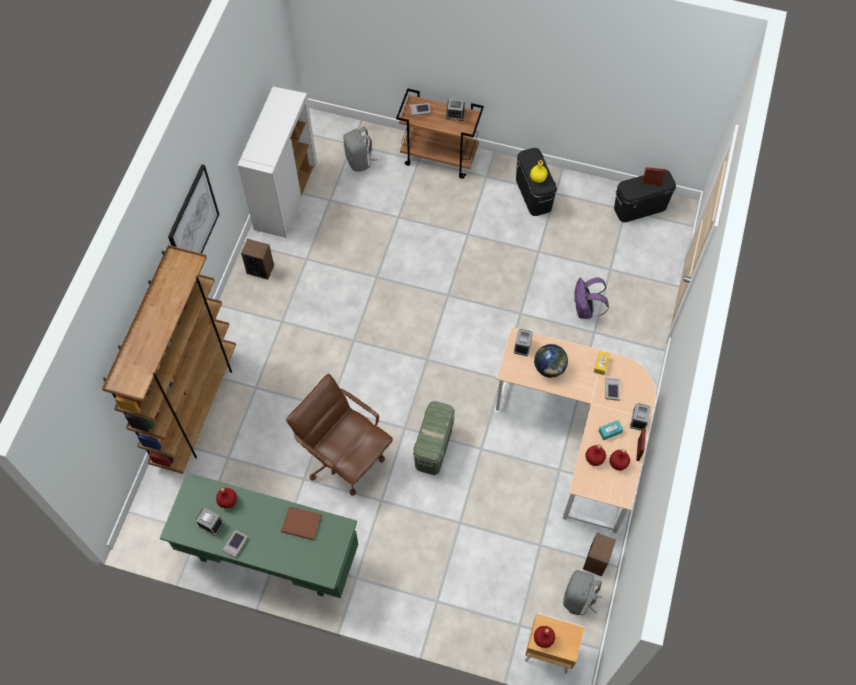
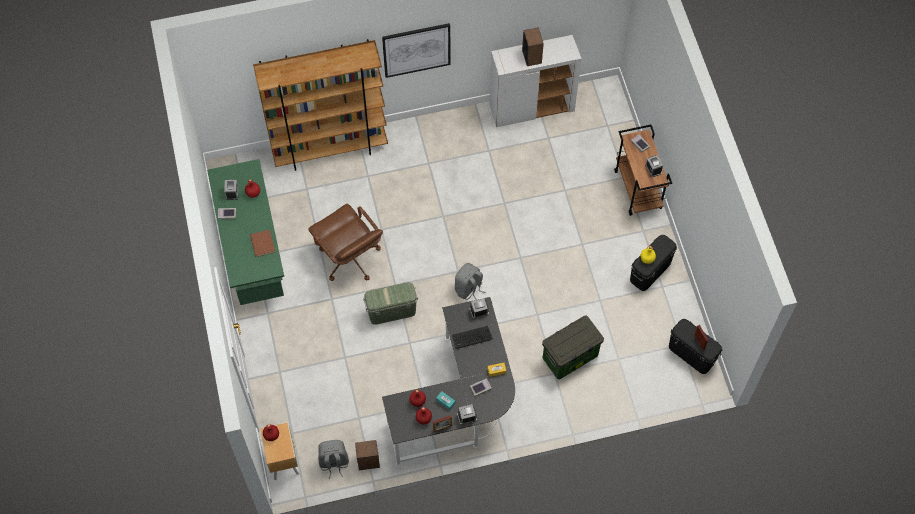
camera: 60 degrees right, 0 degrees up
speaker [241,239,274,280] -> speaker moved to [522,27,544,66]
brown office chair [286,374,393,496] -> brown office chair turned 135 degrees clockwise [308,204,383,281]
grey backpack [343,127,378,172] -> grey backpack moved to [455,263,486,300]
beige desk [495,327,656,535] -> black desk [382,297,515,466]
globe [534,344,568,378] -> keyboard [452,326,493,349]
purple backpack [574,277,609,319] -> storage box [542,315,604,379]

